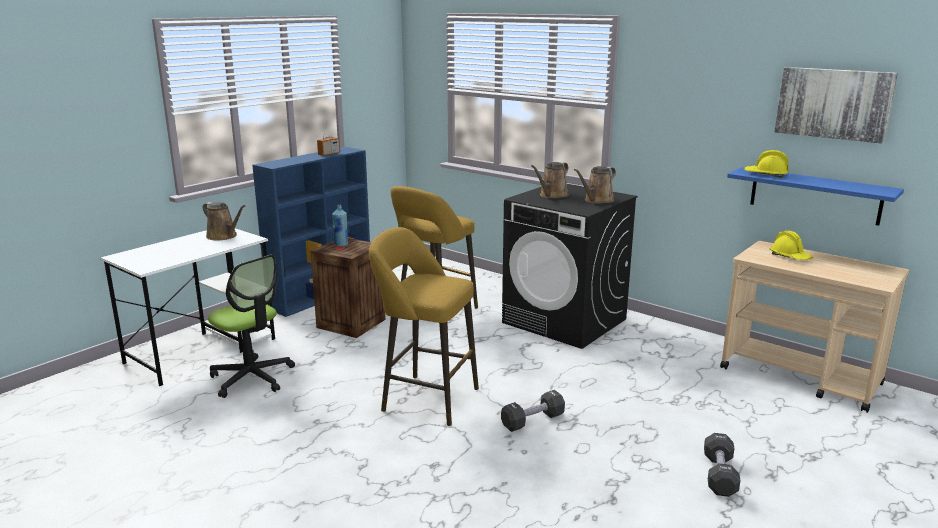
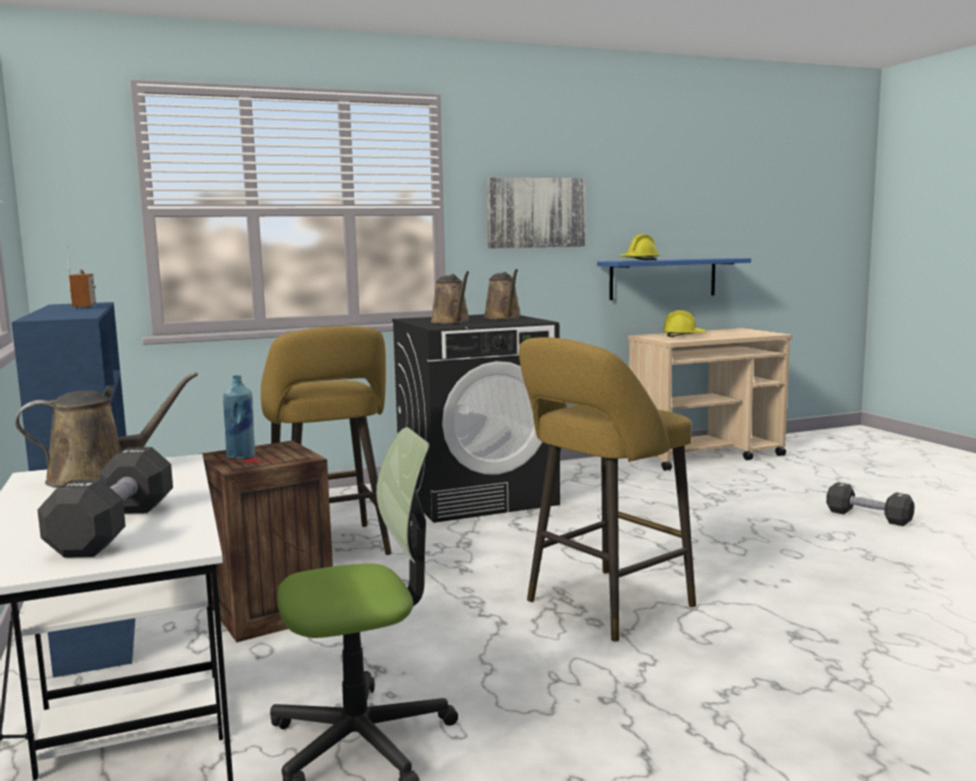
camera: 60 degrees left, 10 degrees down
black dumbbell [501,390,565,432] -> black dumbbell moved to [38,447,173,558]
picture [774,67,898,144] -> picture moved to [487,177,586,248]

